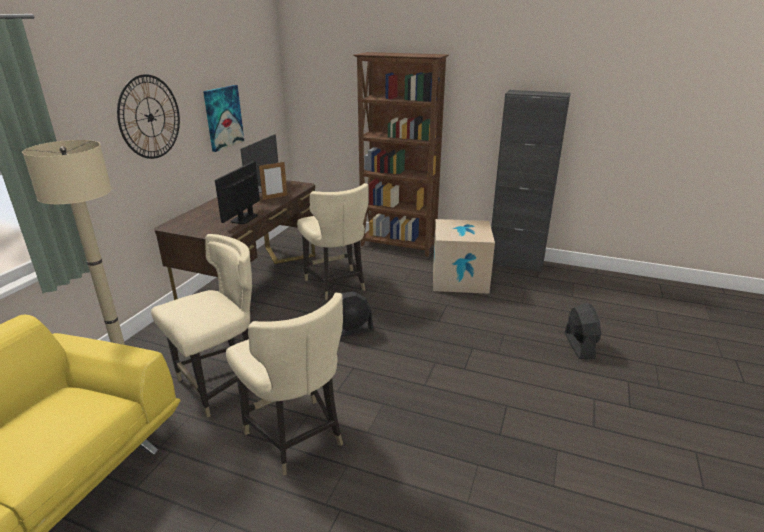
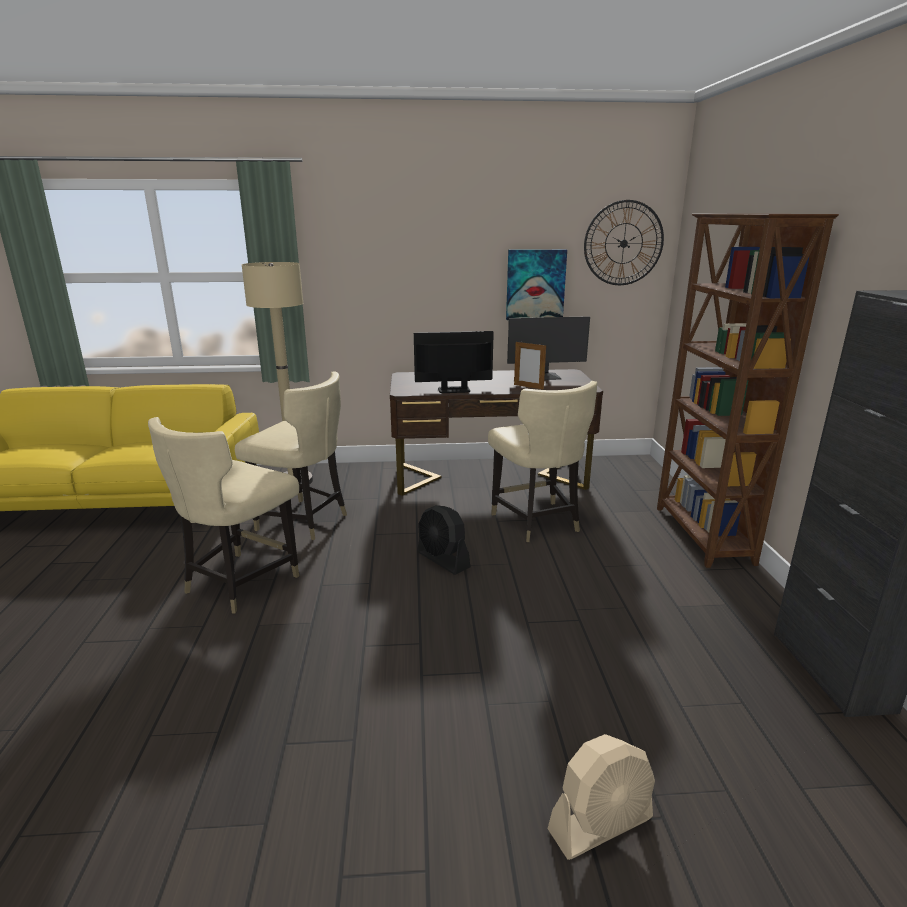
camera: 65 degrees right, 5 degrees down
wall clock [117,74,180,159] -> wall clock moved to [584,200,664,285]
beige chair [297,183,369,300] -> beige chair turned 60 degrees counterclockwise [488,381,597,542]
cardboard box [433,219,495,294] -> none
black fan [565,303,601,359] -> beige fan [548,734,655,860]

